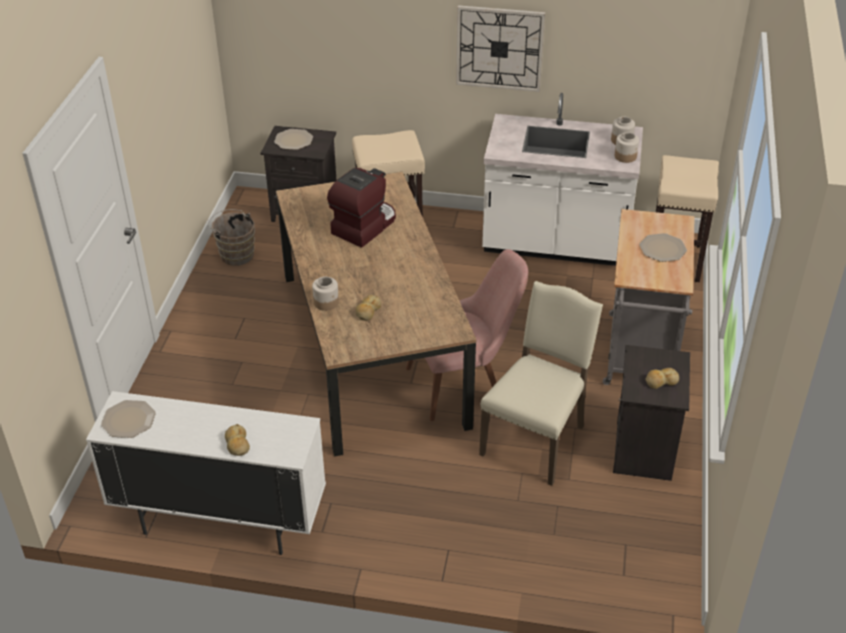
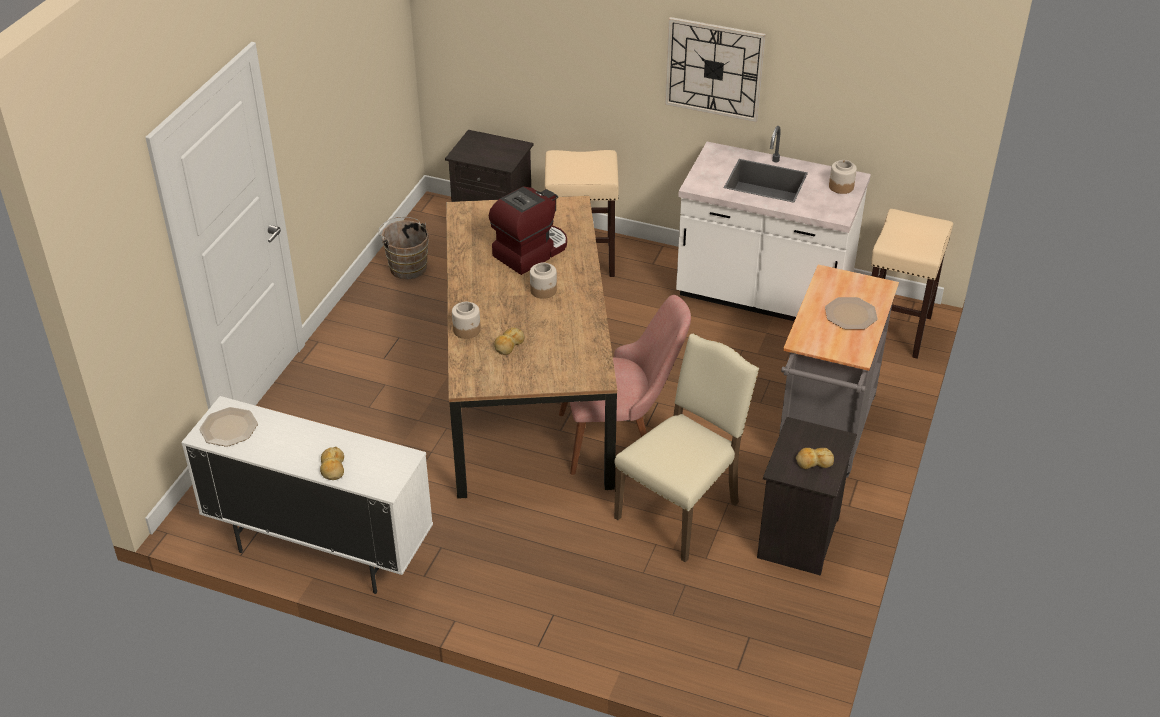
camera: 10 degrees right, 0 degrees up
plate [274,129,313,150] -> none
jar [615,132,639,163] -> jar moved to [530,262,557,299]

